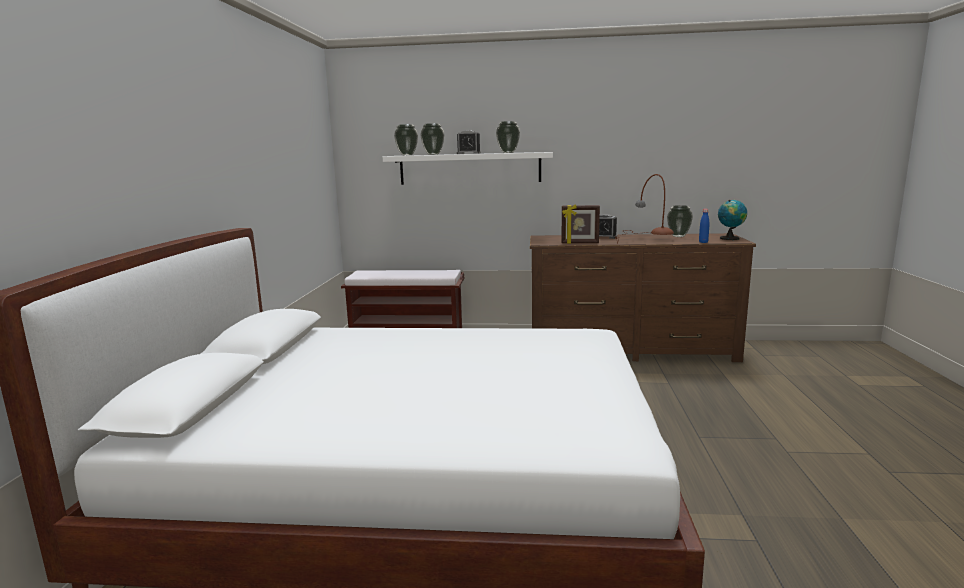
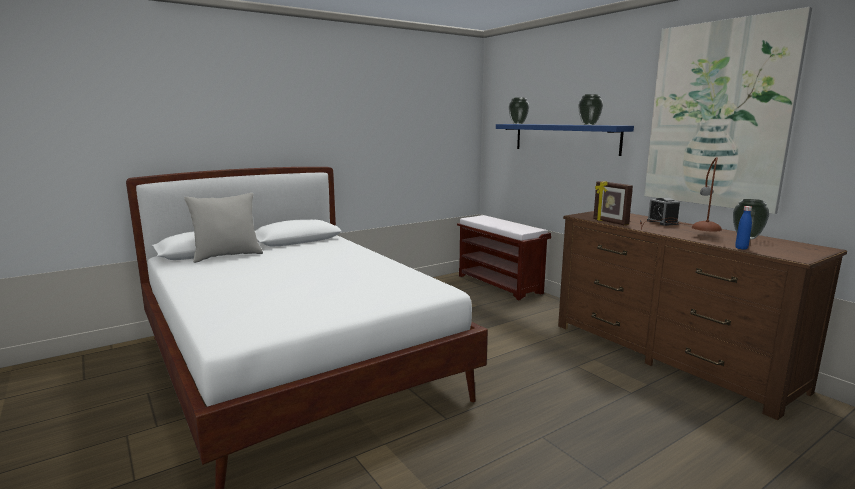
camera: 50 degrees right, 0 degrees up
white shelf [383,152,553,185] -> blue shelf [496,124,634,156]
vase [420,123,444,155] -> none
alarm clock [457,130,481,154] -> none
globe [718,200,747,240] -> none
none -> grey pillow [184,193,263,263]
none -> picture [644,7,812,214]

